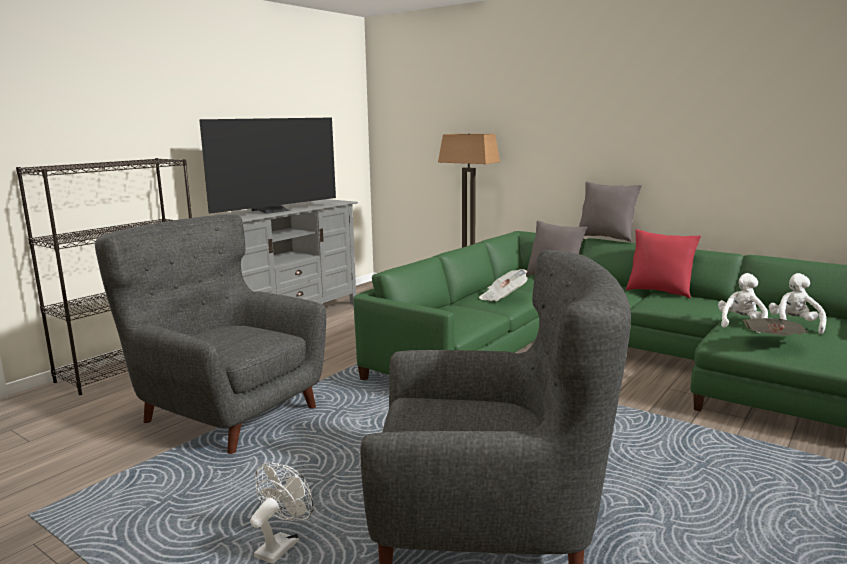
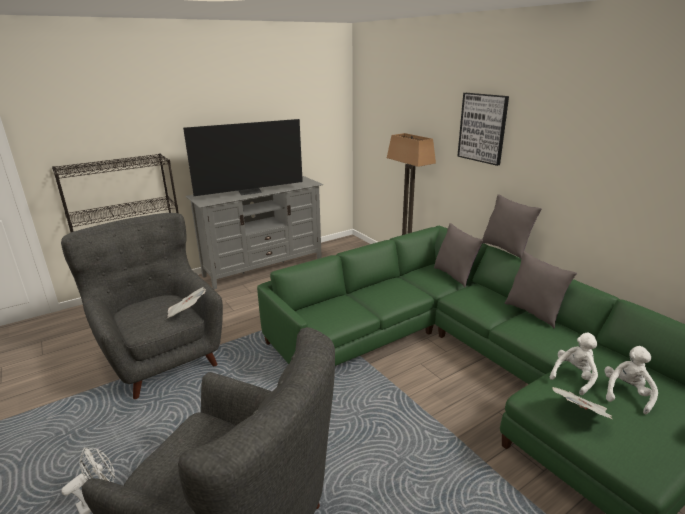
camera: 20 degrees right, 10 degrees up
newspaper [479,269,528,301] -> newspaper moved to [167,287,206,318]
red pillow [626,229,701,299] -> grey pillow [505,251,577,328]
none -> picture [457,93,509,166]

